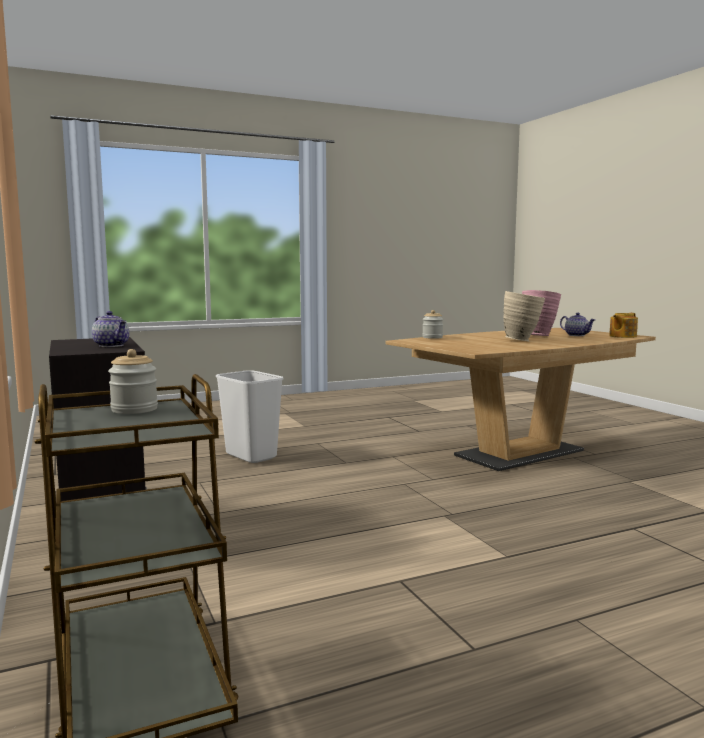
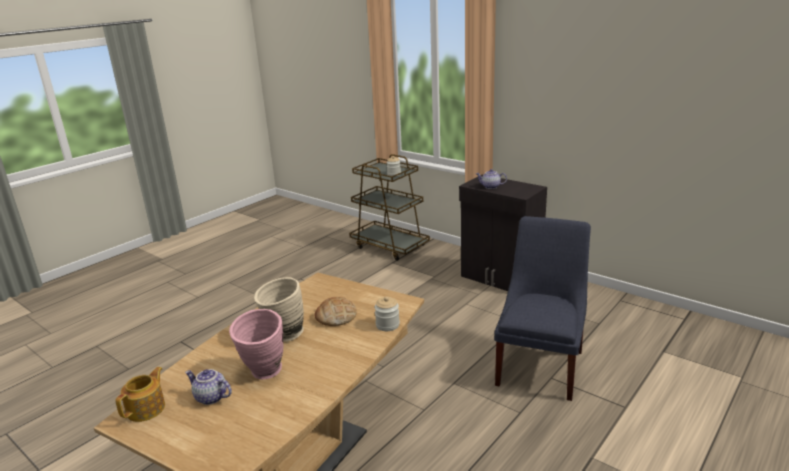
camera: 155 degrees right, 15 degrees up
white trash can [216,370,283,463] -> blue chair [494,216,591,401]
none -> bread [314,297,356,326]

